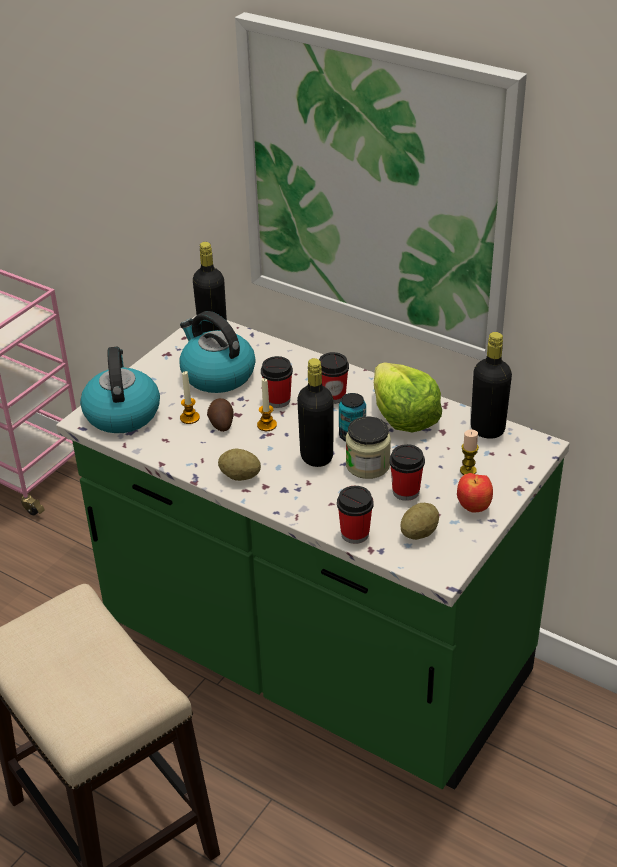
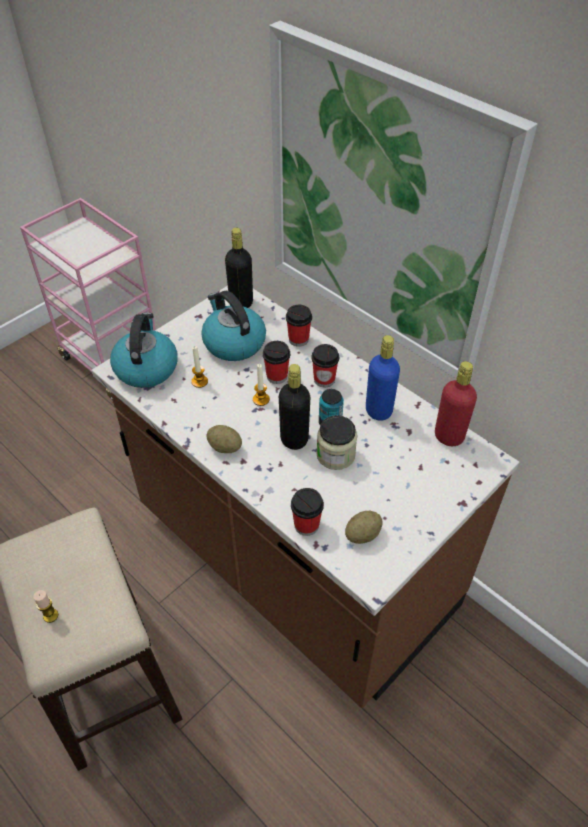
camera: 10 degrees right, 10 degrees up
green counter [56,316,570,789] -> brown counter [92,286,519,708]
potato [207,398,234,432] -> none
lettuce [374,363,442,432] -> blue bottle [366,335,400,421]
cup [389,444,425,501] -> cup moved to [286,305,312,347]
apple [457,473,493,513] -> none
candle [460,430,479,475] -> candle moved to [33,590,58,623]
black bottle [471,332,512,439] -> red bottle [435,361,477,446]

